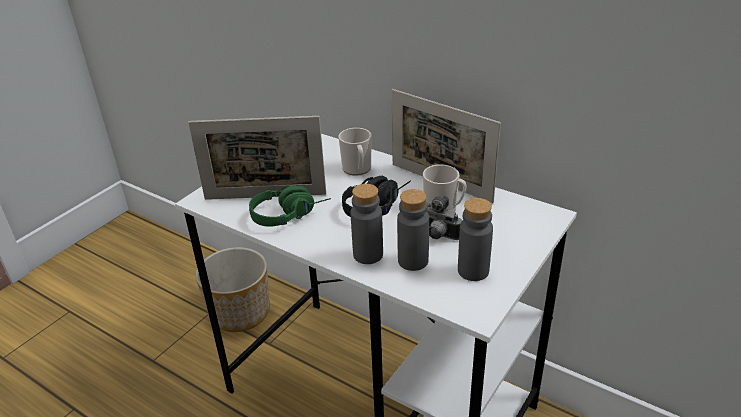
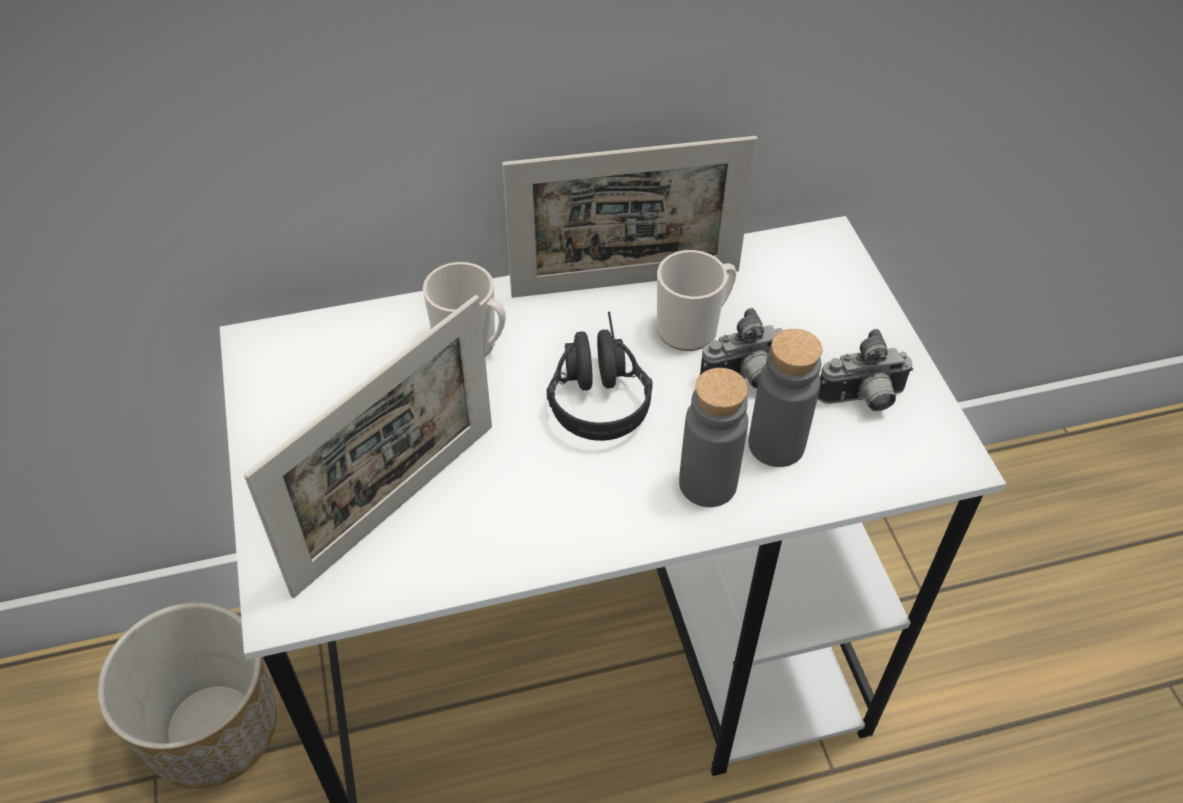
camera: 50 degrees left, 15 degrees up
green headphones [249,185,331,227] -> none
grey bottle [458,198,493,281] -> camera [818,329,914,411]

